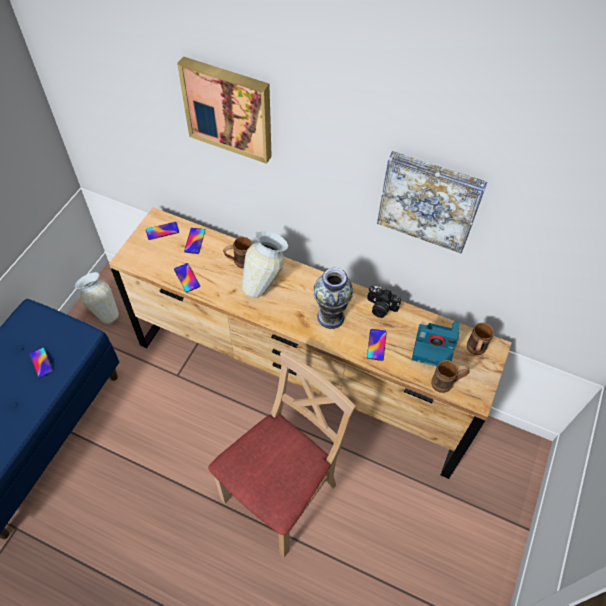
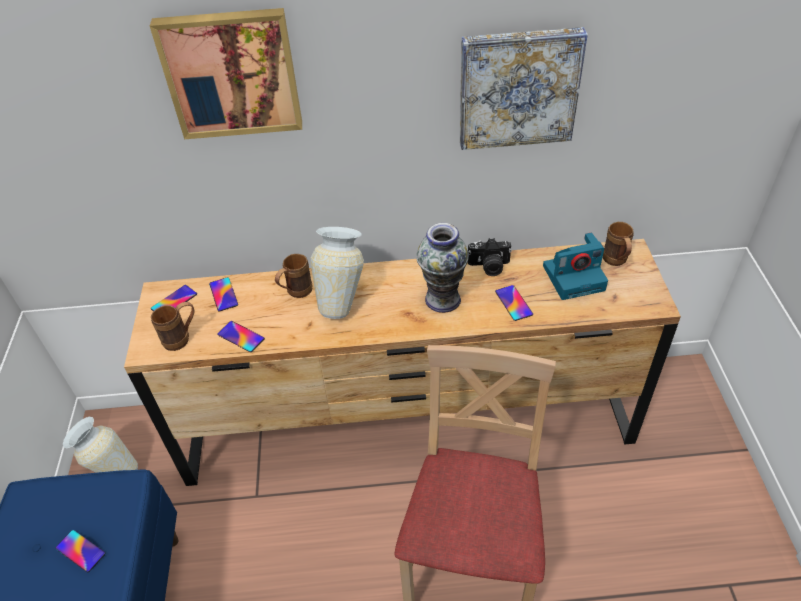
camera: 25 degrees left, 10 degrees down
brown mug [432,360,470,393] -> brown mug moved to [151,302,194,351]

